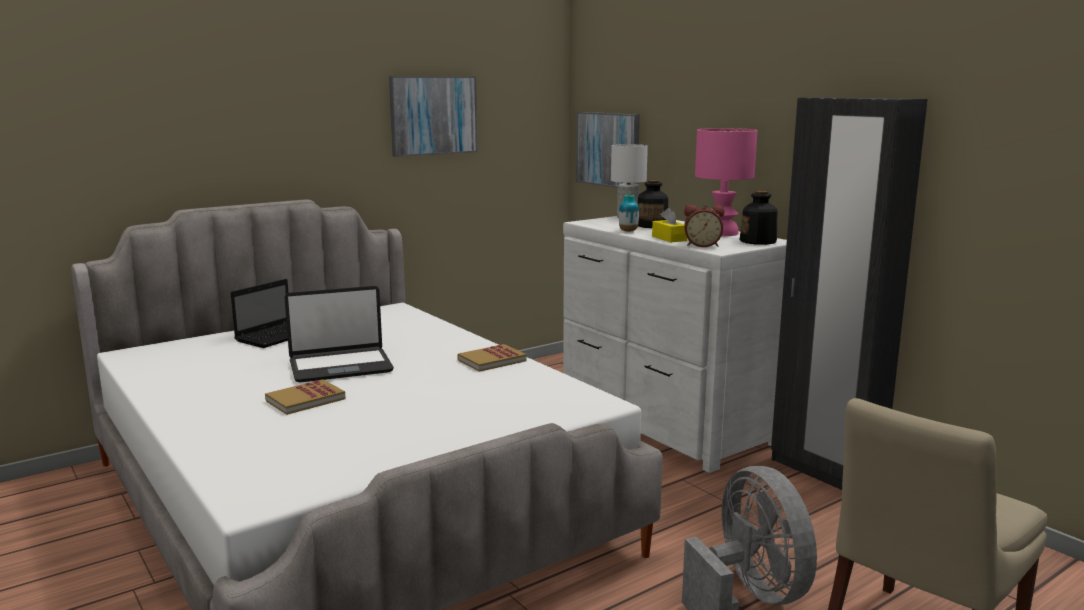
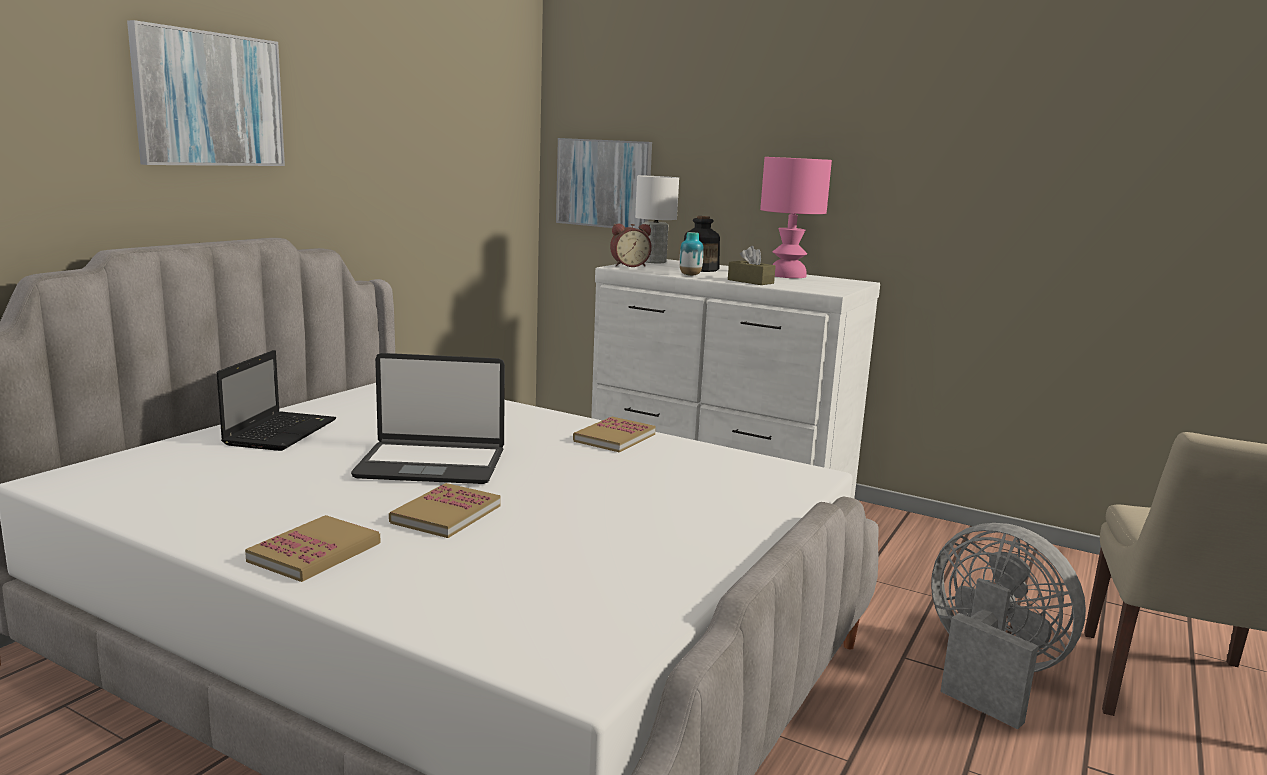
camera: 25 degrees left, 0 degrees up
laptop [284,286,394,383] -> laptop turned 45 degrees clockwise [351,353,505,484]
picture [389,76,478,157] -> picture moved to [127,20,285,166]
yellow tissue box [652,208,687,242] -> brown tissue box [728,246,776,285]
alarm clock [684,205,724,247] -> alarm clock moved to [610,224,652,267]
bottle [740,191,777,245] -> none
black wardrobe [771,97,928,490] -> none
none -> book [245,515,381,582]

